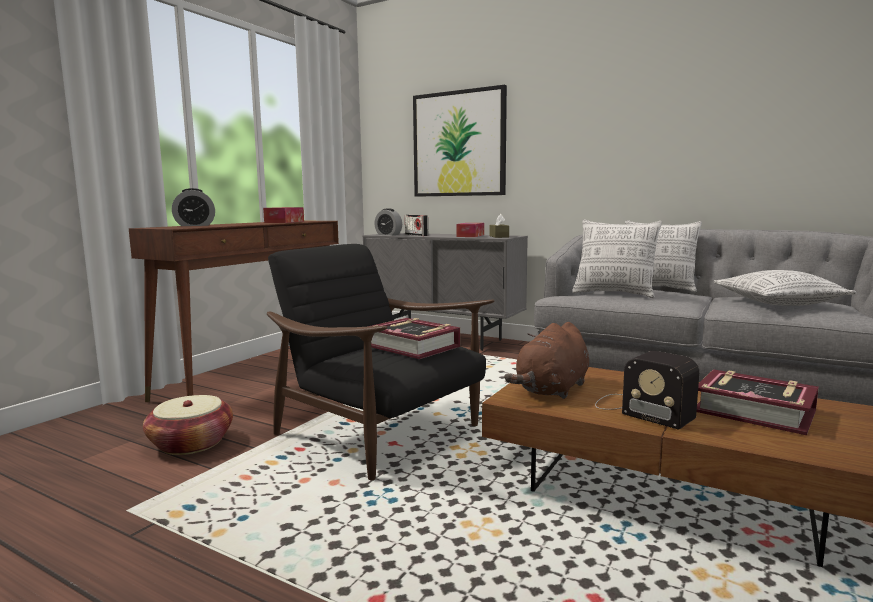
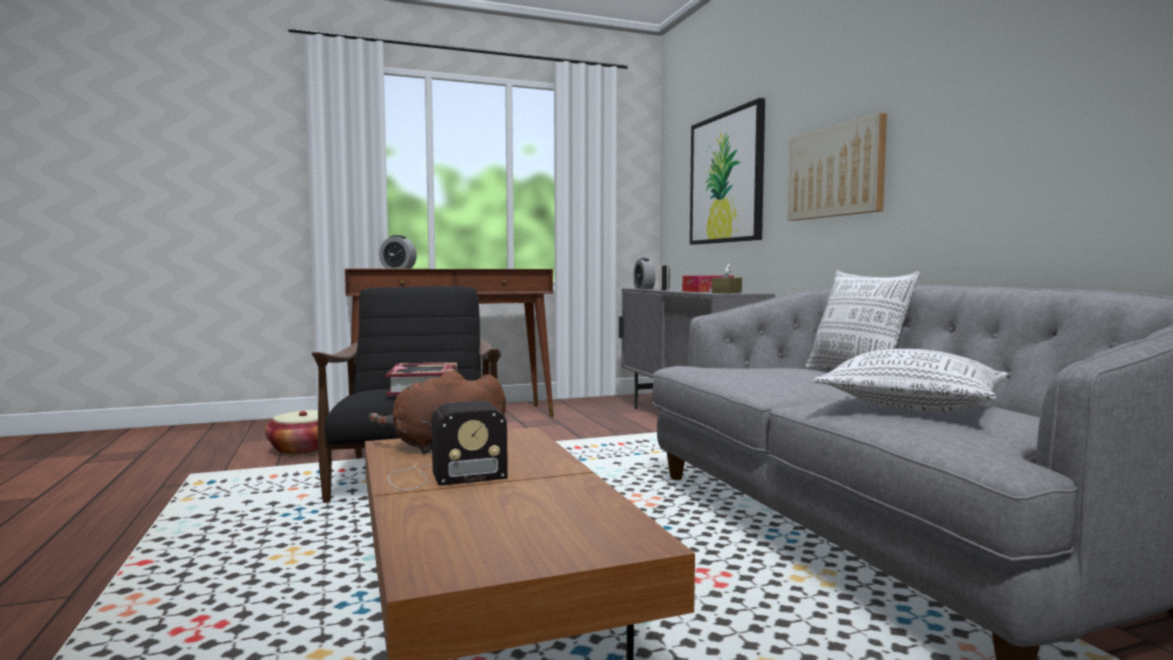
camera: 40 degrees right, 5 degrees down
tissue box [263,207,304,223] -> none
pillow [572,219,662,298] -> none
radio [595,351,699,430] -> radio turned 105 degrees counterclockwise [388,401,508,490]
book [697,369,819,435] -> none
none -> picture [788,113,887,221]

